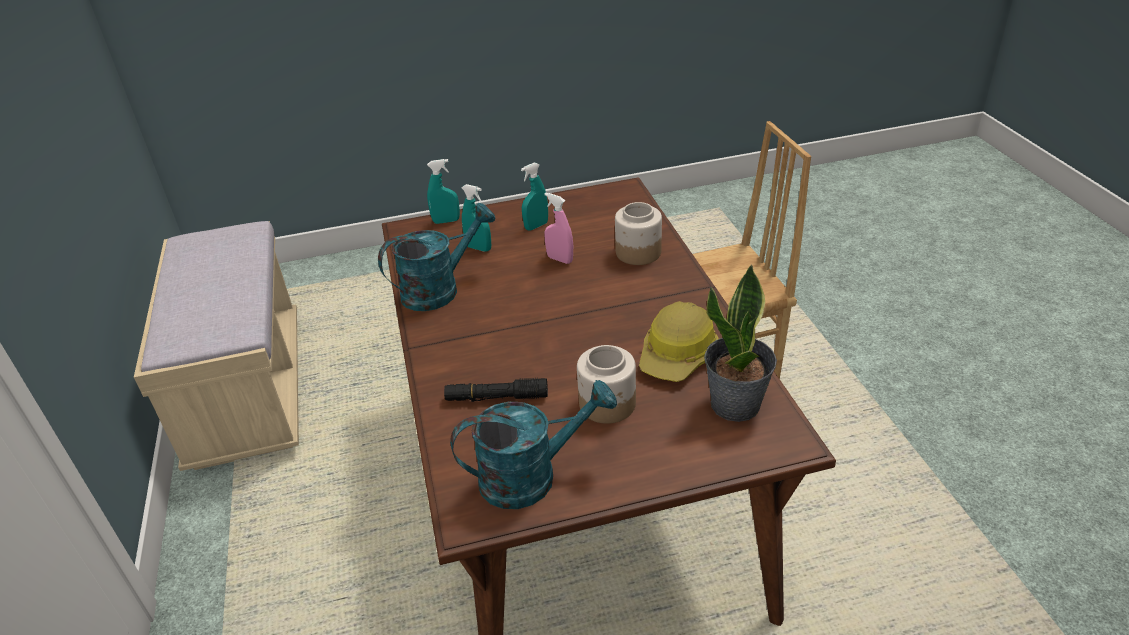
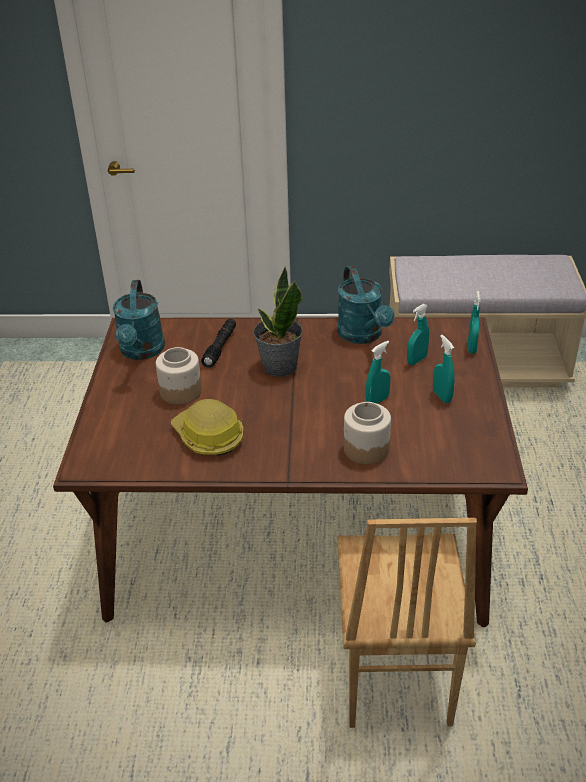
camera: 105 degrees right, 0 degrees up
pink spray bottle [544,193,573,264] -> turquoise spray bottle [365,341,390,404]
potted plant [704,264,777,422] -> potted plant moved to [253,267,303,377]

